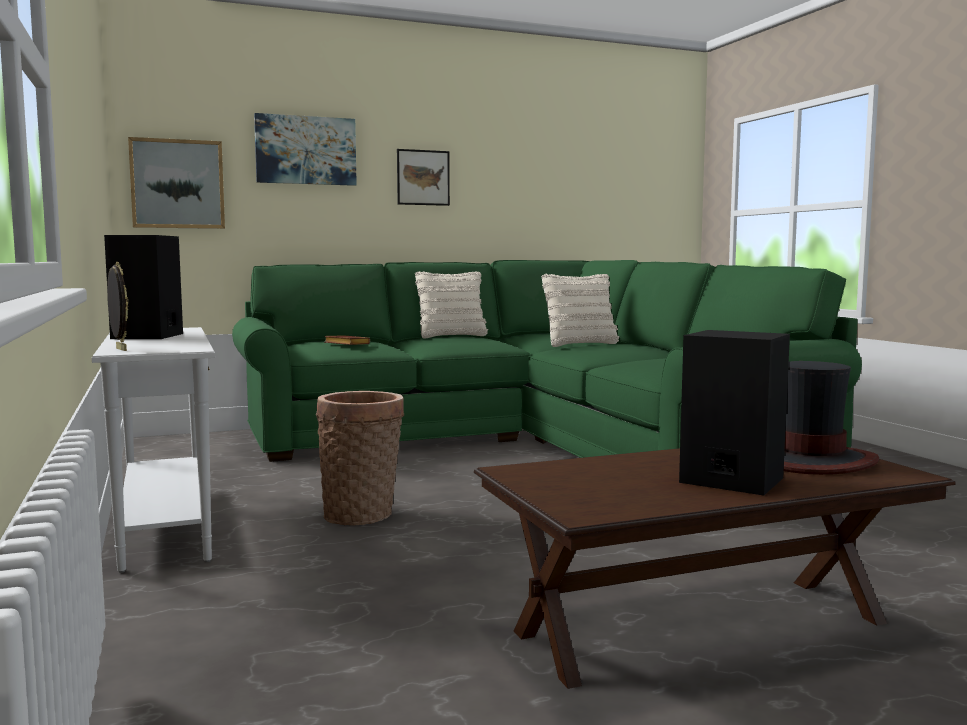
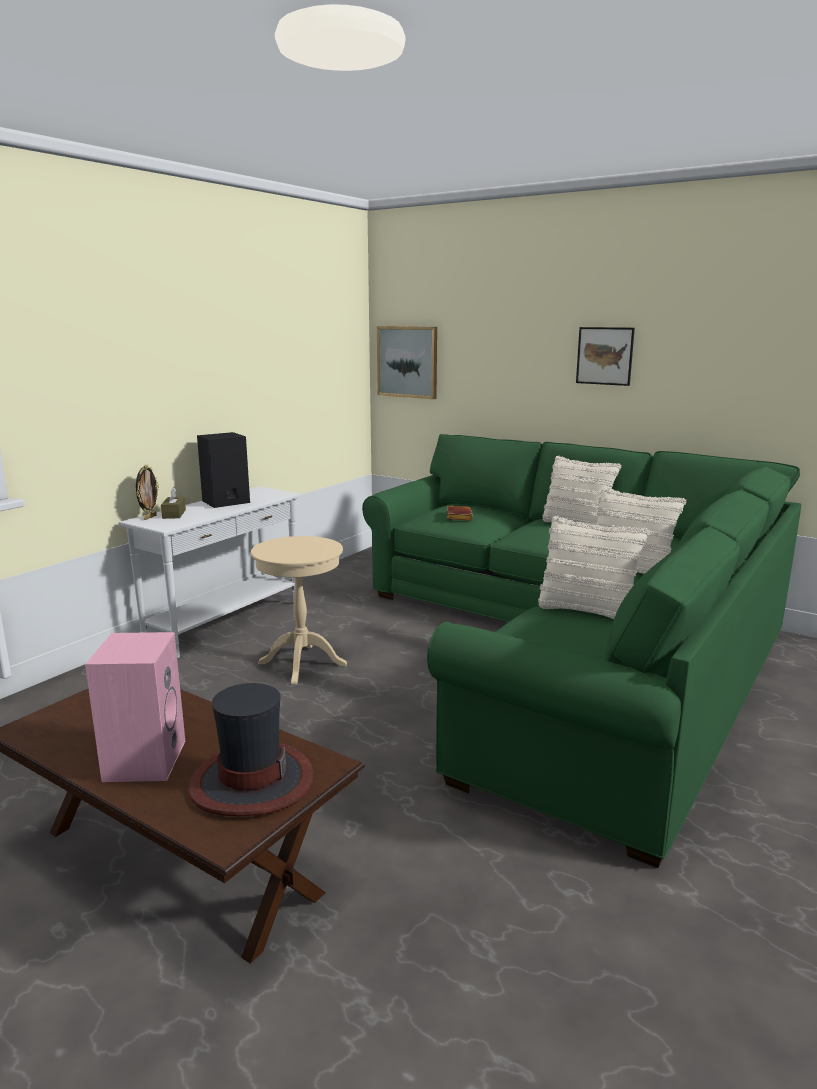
camera: 55 degrees right, 10 degrees up
picture [254,113,357,186] -> none
basket [316,391,404,525] -> beige side table [251,536,347,685]
black speaker [679,330,790,496] -> pink speaker [85,632,185,782]
none -> brown tissue box [161,487,186,519]
none -> beige pillow [538,516,650,619]

